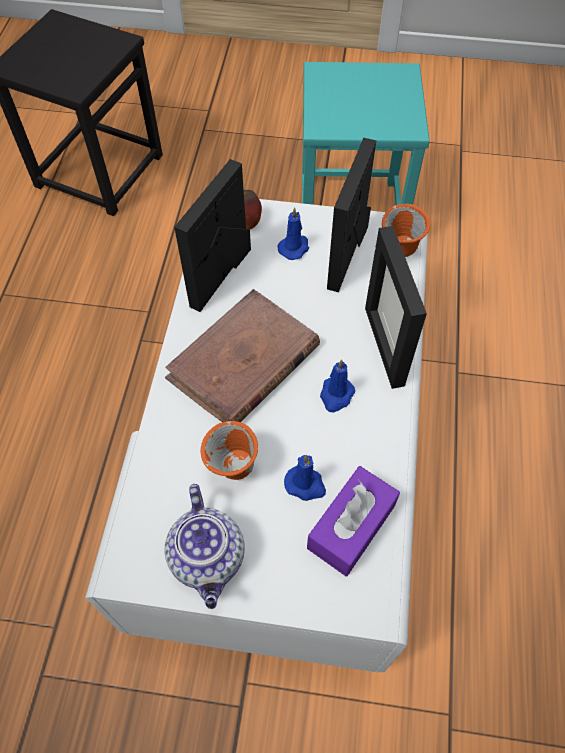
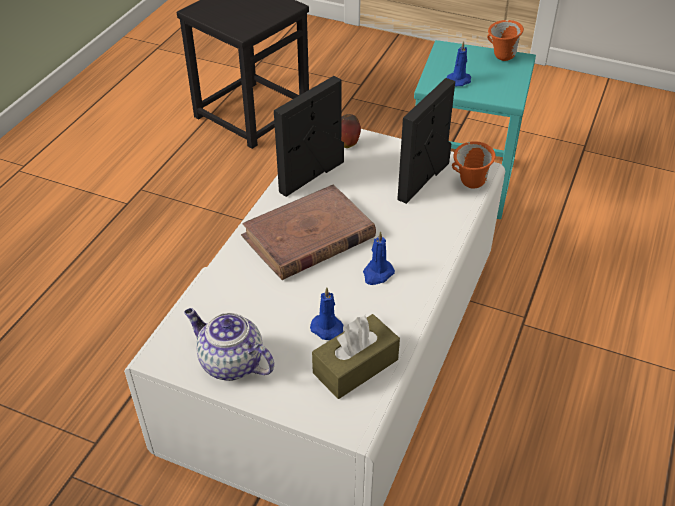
camera: 15 degrees right, 15 degrees down
teapot [165,484,245,609] -> teapot turned 120 degrees clockwise [184,308,274,381]
orange mug [201,421,258,480] -> orange mug moved to [487,20,524,61]
blue candle [277,207,309,260] -> blue candle moved to [446,41,471,86]
purple tissue box [307,466,400,576] -> brown tissue box [312,314,400,399]
picture frame [365,226,427,389] -> none

